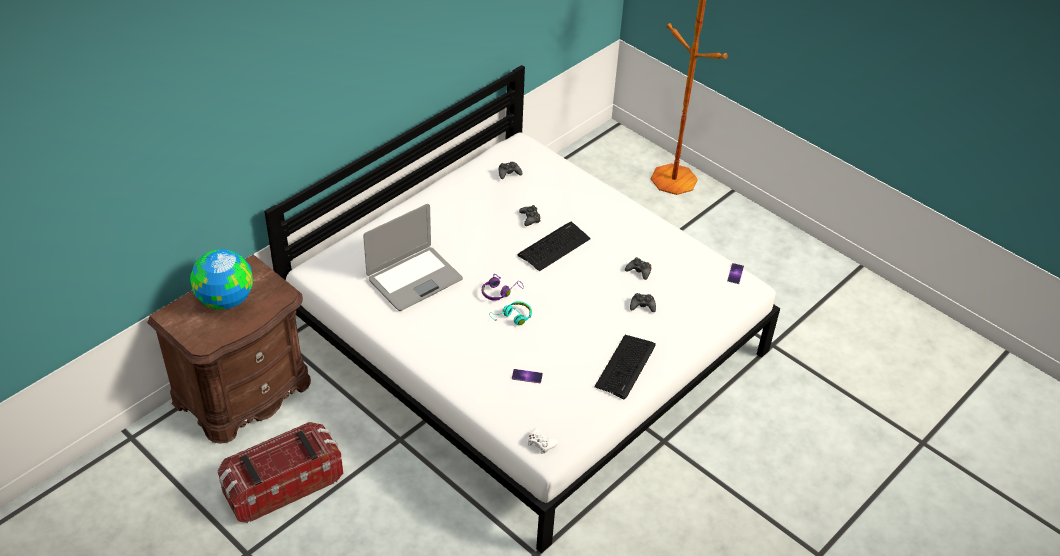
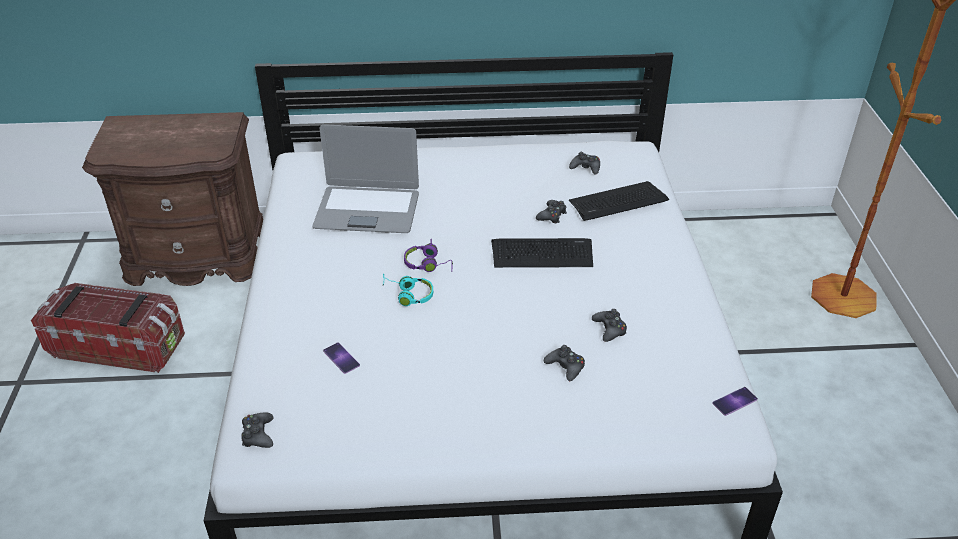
camera: 45 degrees right, 5 degrees down
globe [190,249,253,309] -> none
white game controller [528,428,559,454] -> black game controller [241,413,273,448]
keyboard [594,335,656,400] -> keyboard moved to [569,181,669,221]

